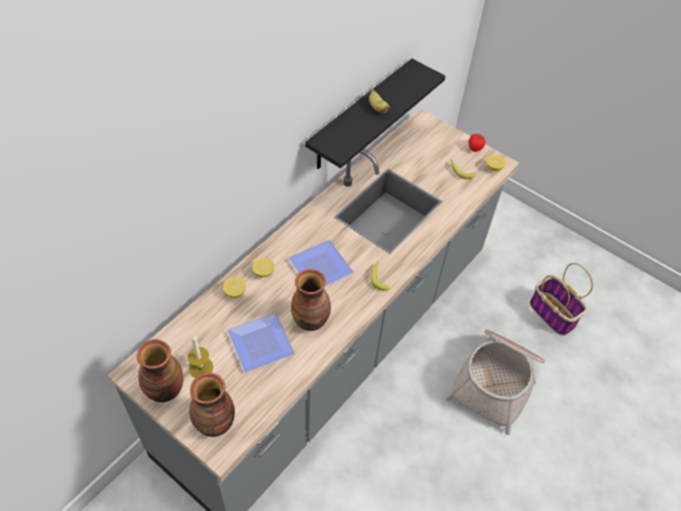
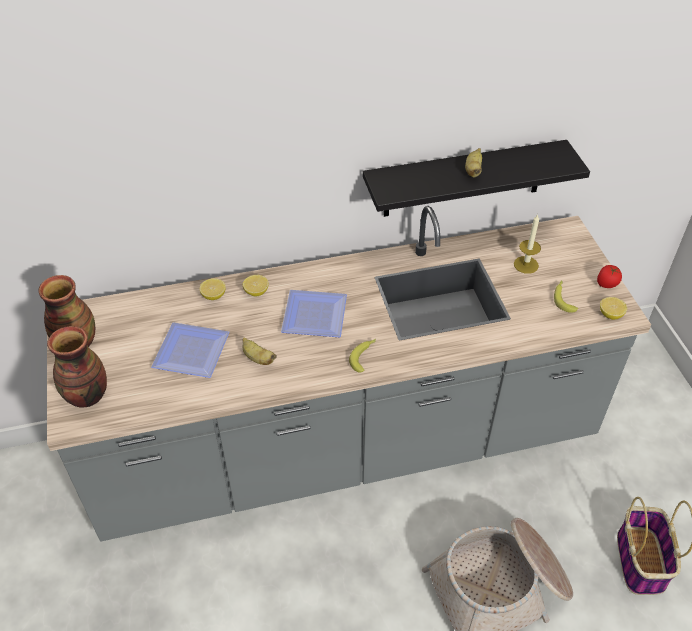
camera: 40 degrees right, 5 degrees down
candle [188,335,213,378] -> candle moved to [514,214,541,274]
vase [291,269,331,331] -> banana [242,337,277,365]

